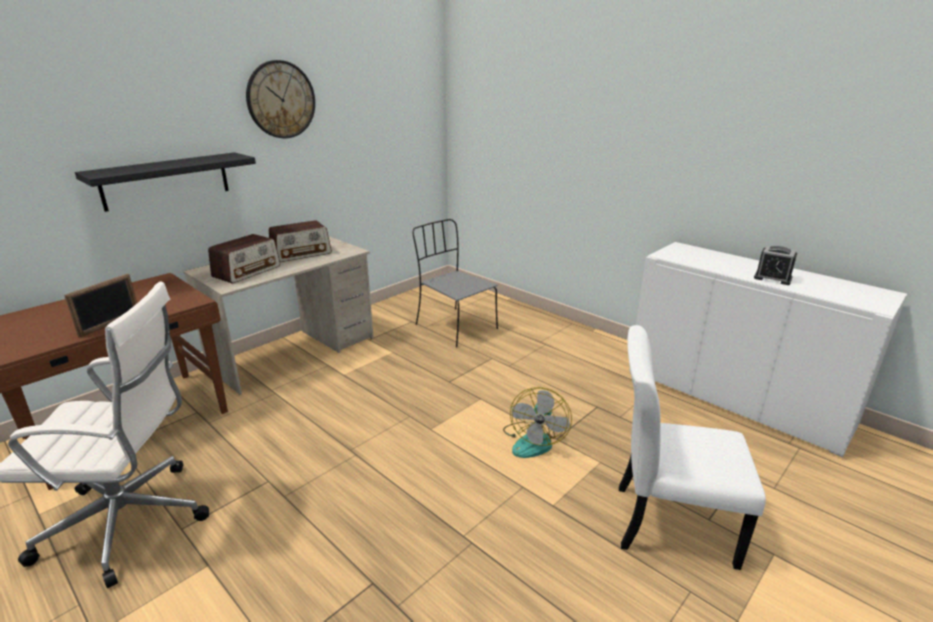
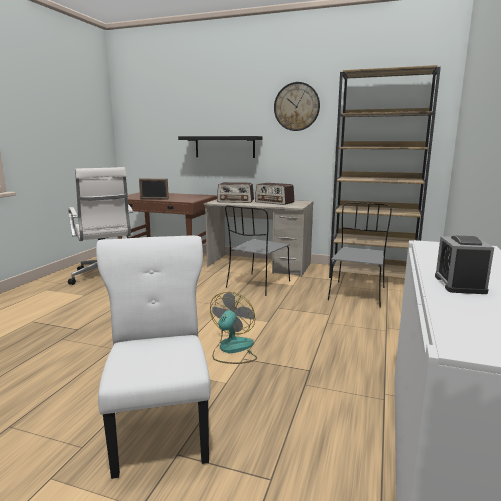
camera: 65 degrees right, 10 degrees down
fan [503,387,572,458] -> fan turned 120 degrees clockwise [210,292,257,364]
none -> grey chair [225,205,290,296]
none -> brown bookcase [329,65,441,279]

